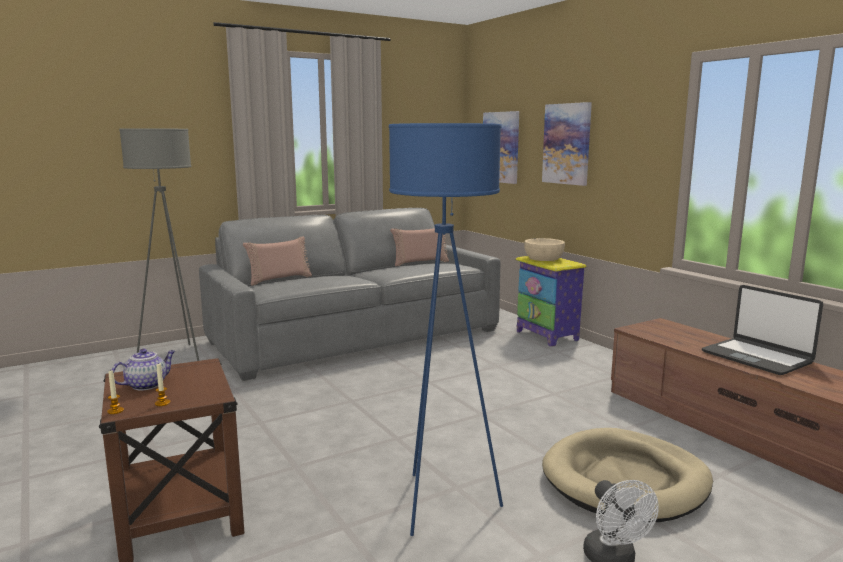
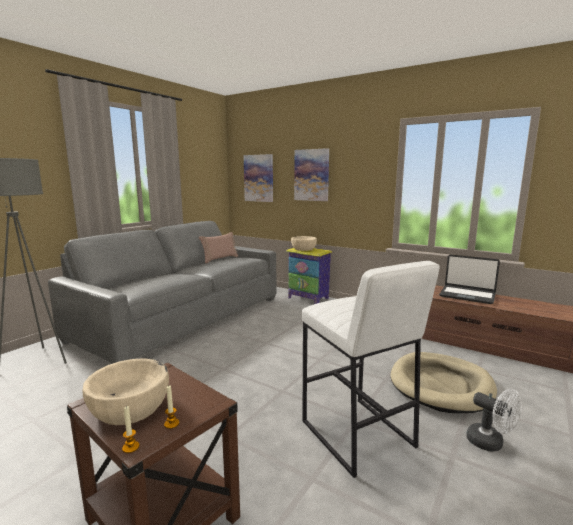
camera: 25 degrees left, 0 degrees up
teapot [111,349,175,391] -> beige bowl [83,358,169,425]
beige pillow [243,236,312,286] -> none
blue floor lamp [389,123,503,536] -> white stool [302,261,440,478]

